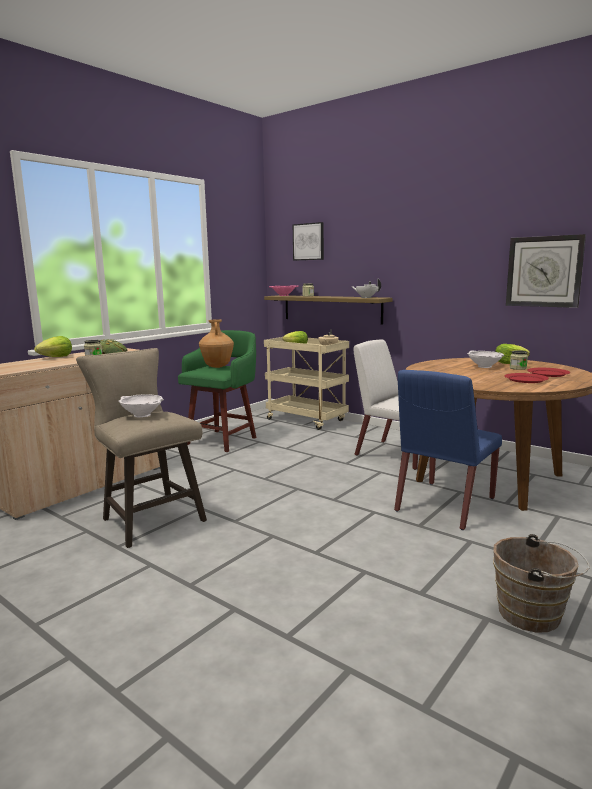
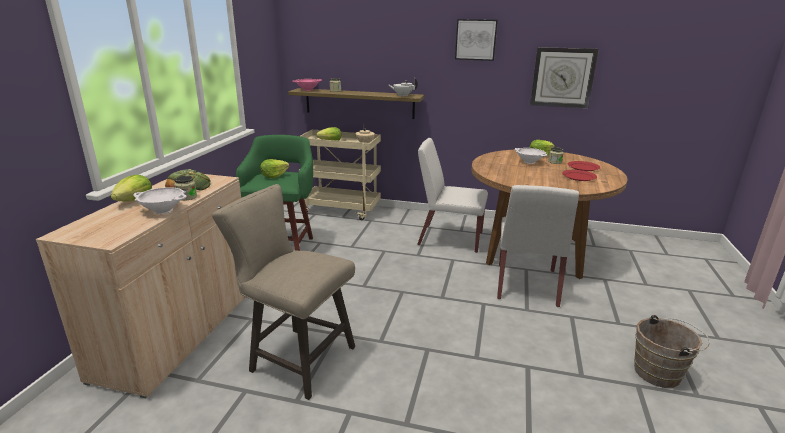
camera: 25 degrees left, 10 degrees up
white bowl [118,394,164,418] -> white bowl moved to [133,187,187,214]
brown vase [199,320,234,368] -> lettuce [260,159,289,178]
picture [293,222,324,261] -> picture moved to [455,19,498,61]
blue chair [394,370,502,530] -> white chair [497,185,579,307]

